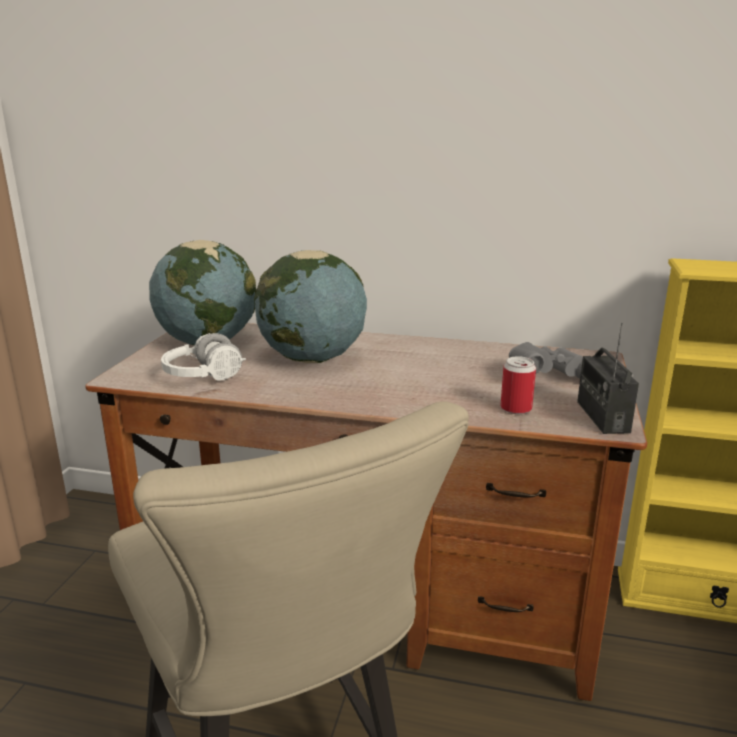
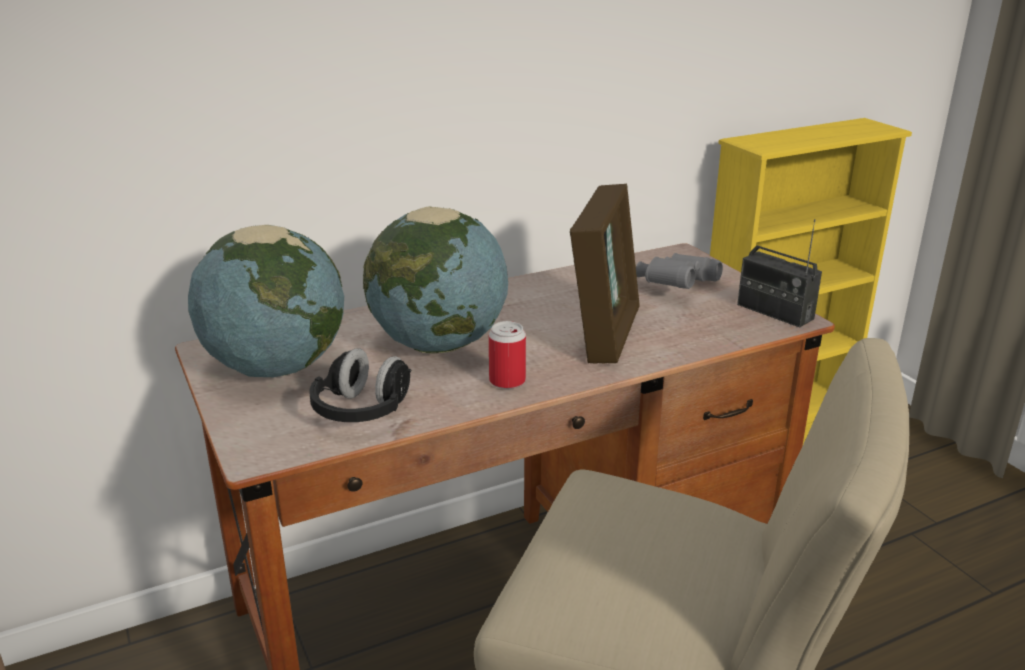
camera: 40 degrees left, 5 degrees up
white headphones [161,333,246,381] -> black headphones [309,348,411,422]
can [501,356,536,414] -> can moved to [489,321,526,389]
none -> picture frame [570,184,640,363]

